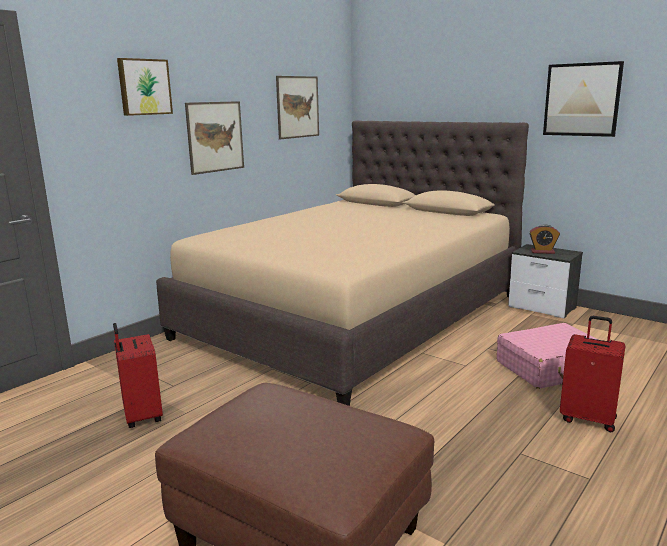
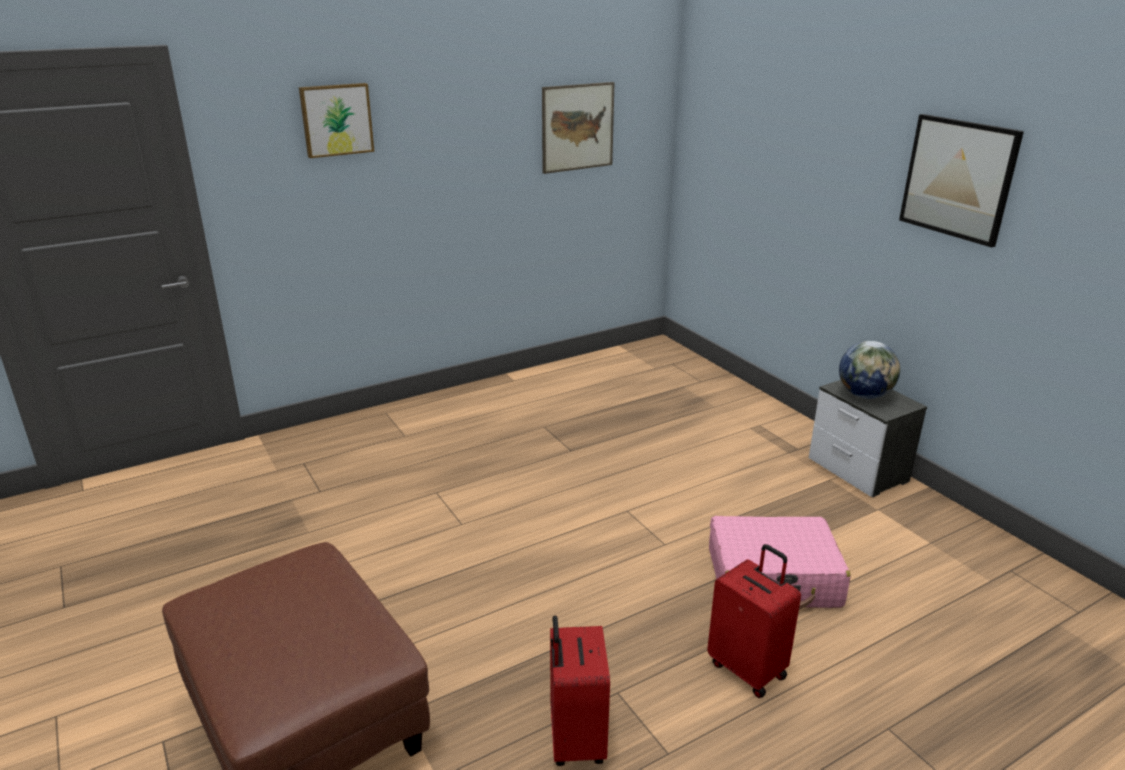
camera: 20 degrees right, 10 degrees up
red suitcase [113,323,163,428] -> red suitcase moved to [550,616,610,766]
beige bed [156,121,529,406] -> none
picture [185,101,244,175] -> none
alarm clock [529,224,560,254] -> globe [839,341,900,399]

